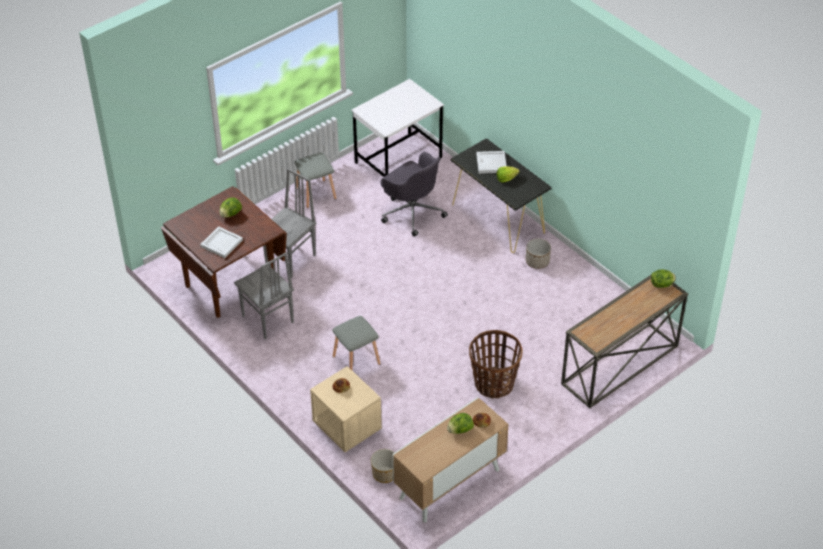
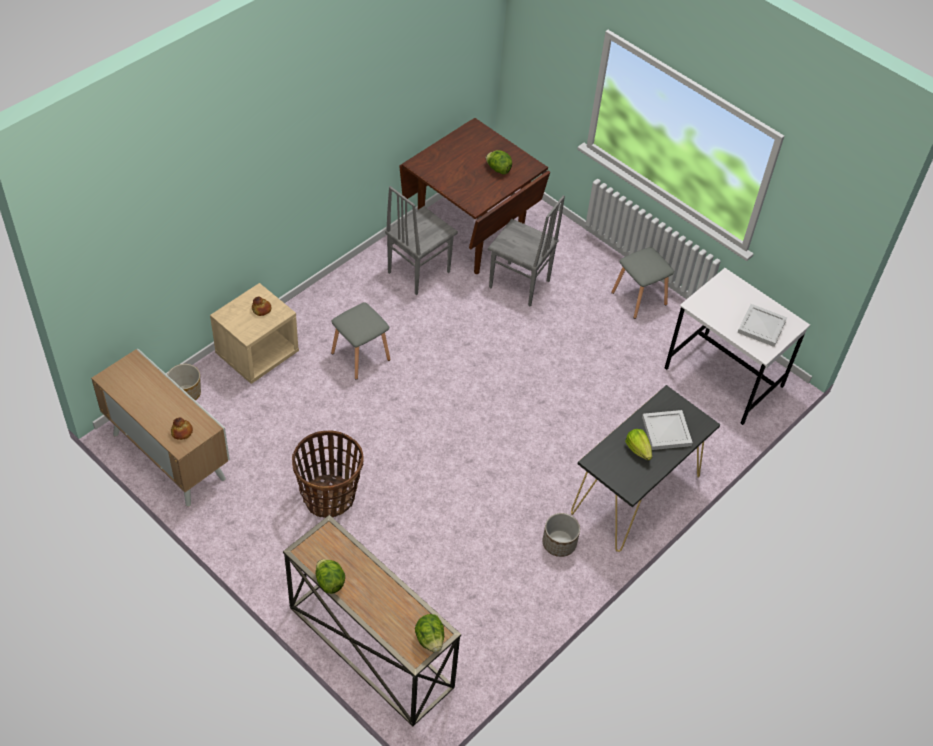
camera: 80 degrees right, 5 degrees up
white tray [200,226,243,258] -> white tray moved to [737,304,787,347]
grey office chair [381,152,448,237] -> none
lettuce [447,413,474,434] -> lettuce moved to [316,559,345,594]

